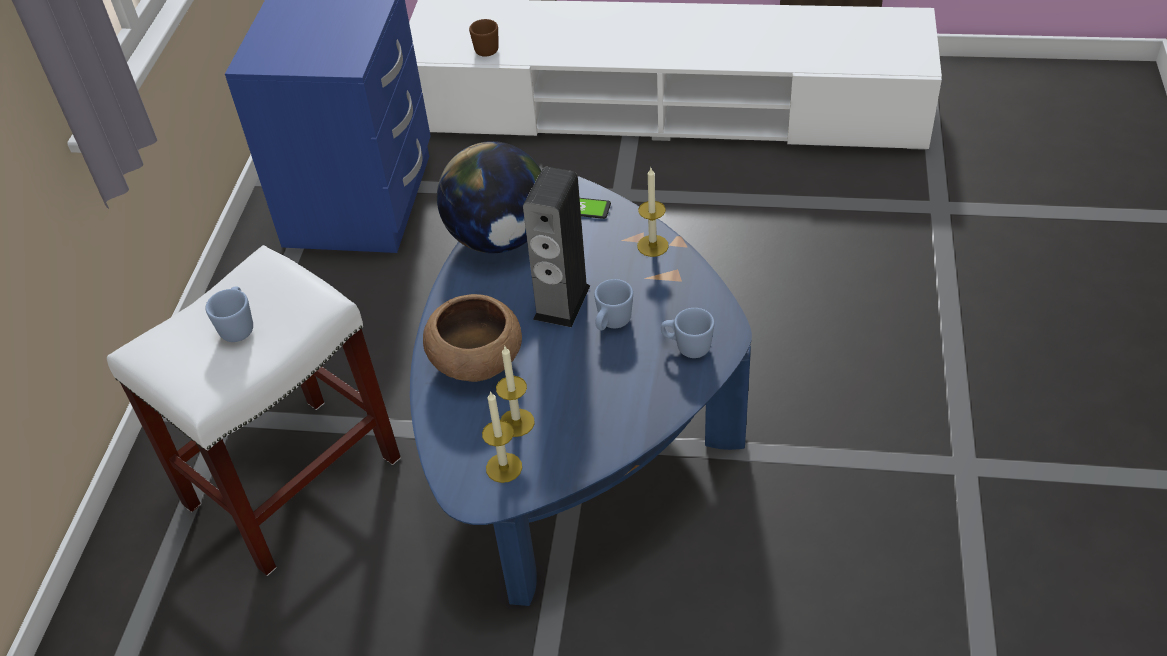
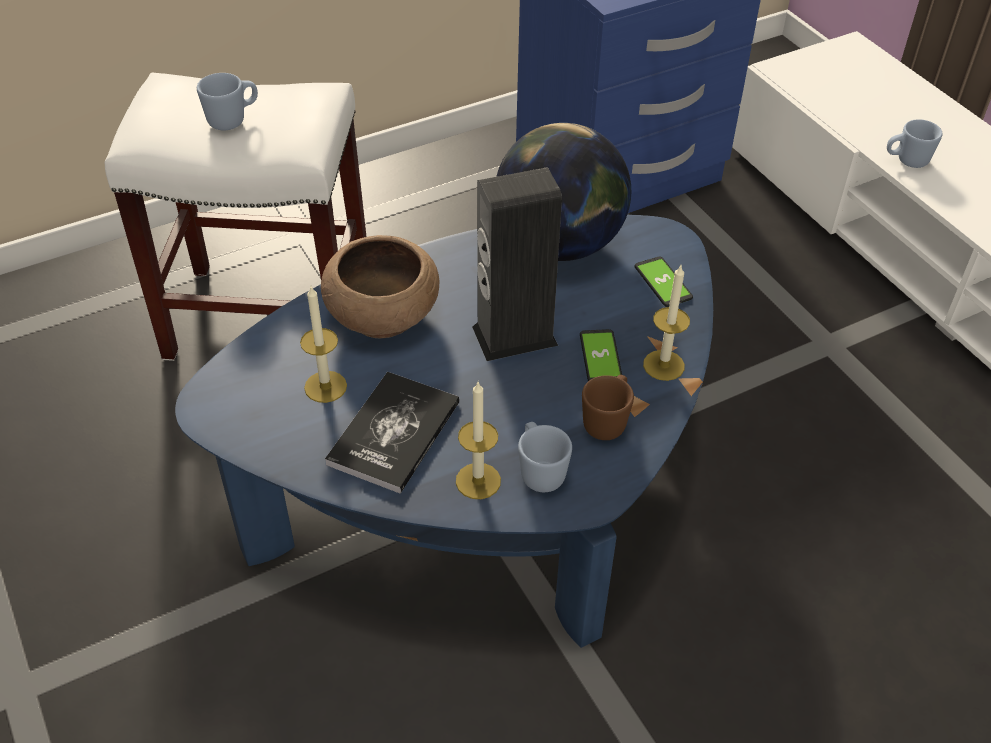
camera: 50 degrees right, 0 degrees up
brown mug [469,19,498,57] -> brown mug moved to [582,375,634,440]
candle [482,391,522,483] -> candle moved to [456,382,501,499]
blue mug [594,279,633,330] -> blue mug moved to [887,119,943,168]
none -> book [325,371,460,494]
none -> phone [580,329,622,381]

